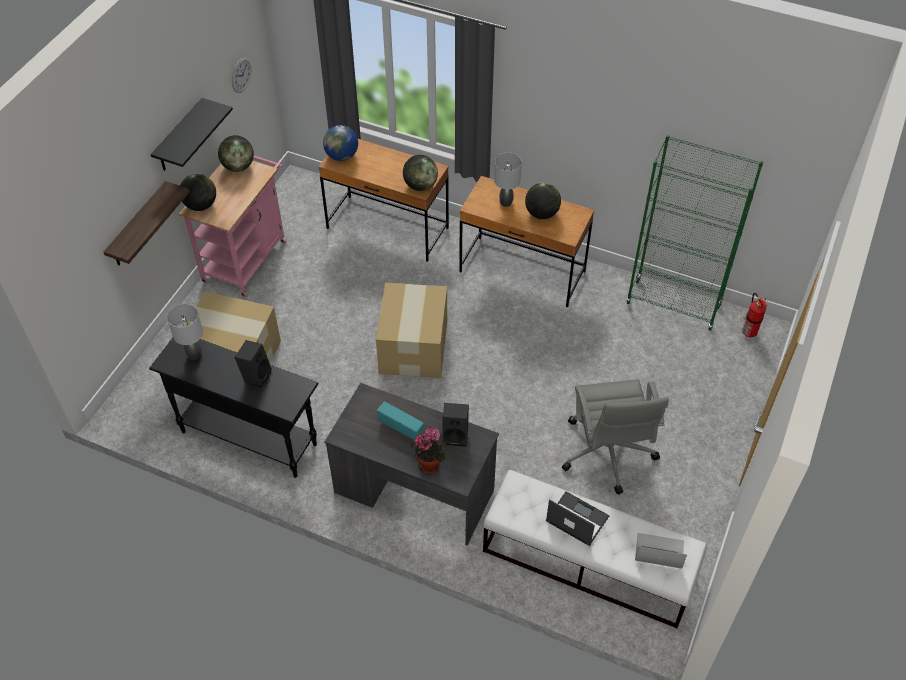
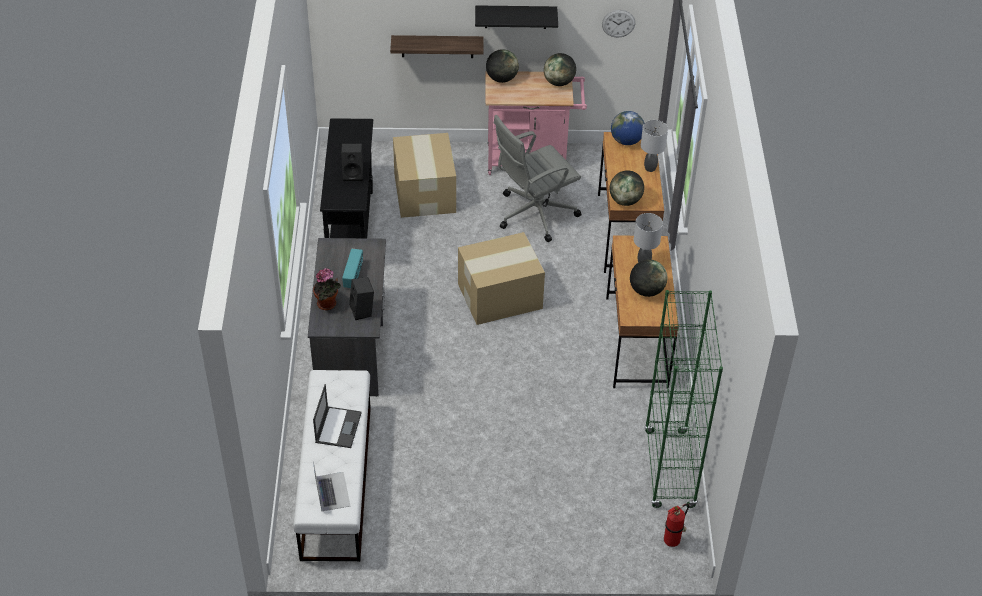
camera: 65 degrees right, 5 degrees down
grey table lamp [167,304,203,360] -> grey table lamp moved to [641,120,668,172]
grey office chair [562,379,669,495] -> grey office chair moved to [494,115,582,242]

